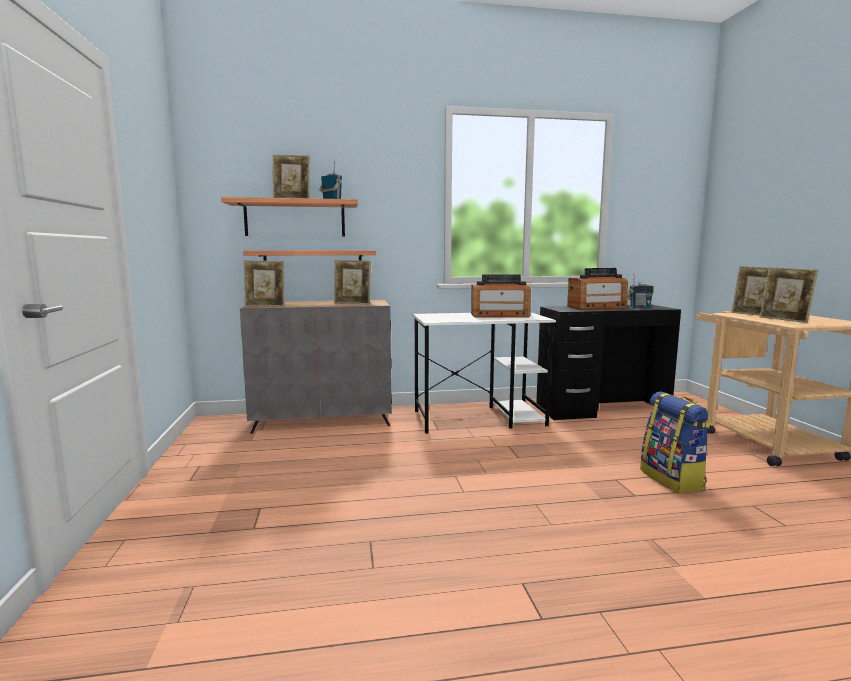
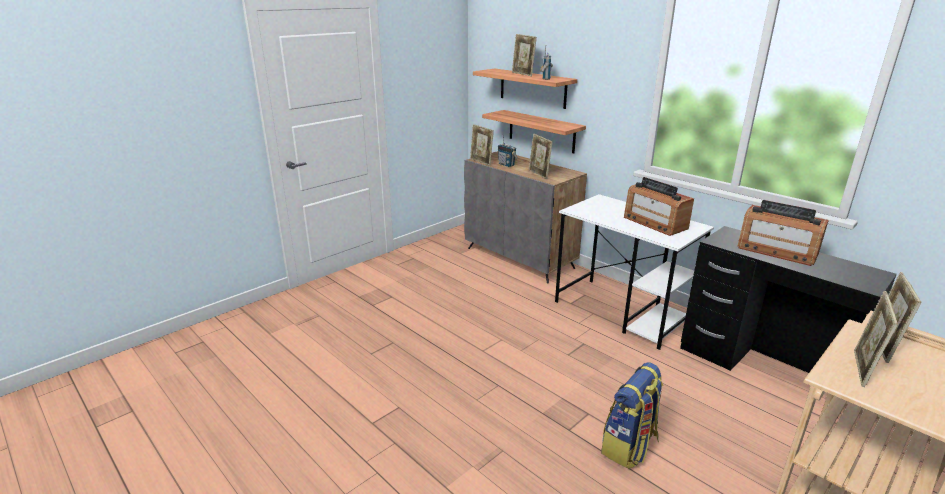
camera: 55 degrees right, 15 degrees up
radio [628,274,654,308] -> radio moved to [498,135,518,167]

